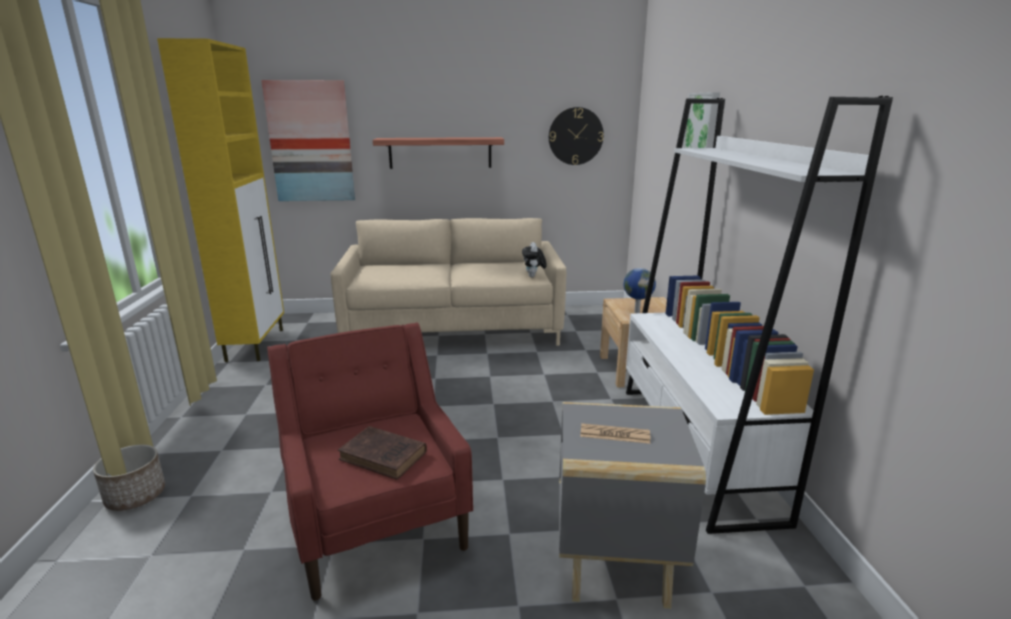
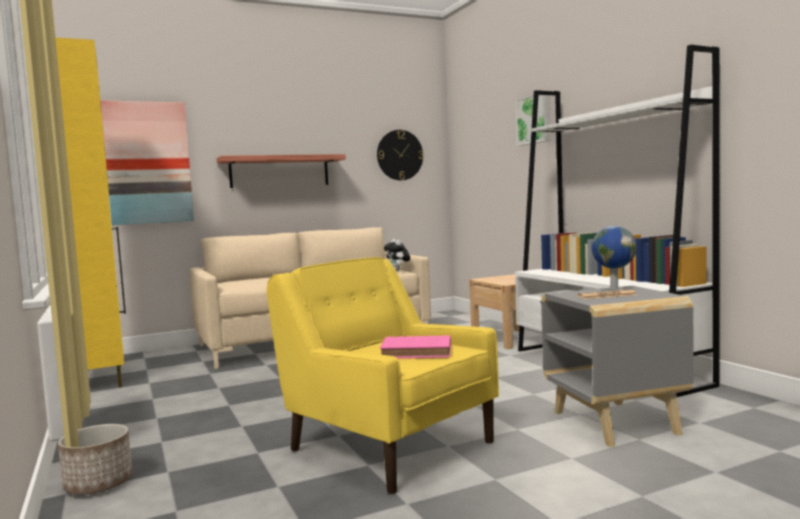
camera: 20 degrees left, 15 degrees down
red armchair [267,322,473,601] -> yellow armchair [266,257,499,494]
brown book [338,426,427,480] -> pink book [380,335,451,359]
globe [624,268,656,313] -> globe moved to [592,226,637,289]

